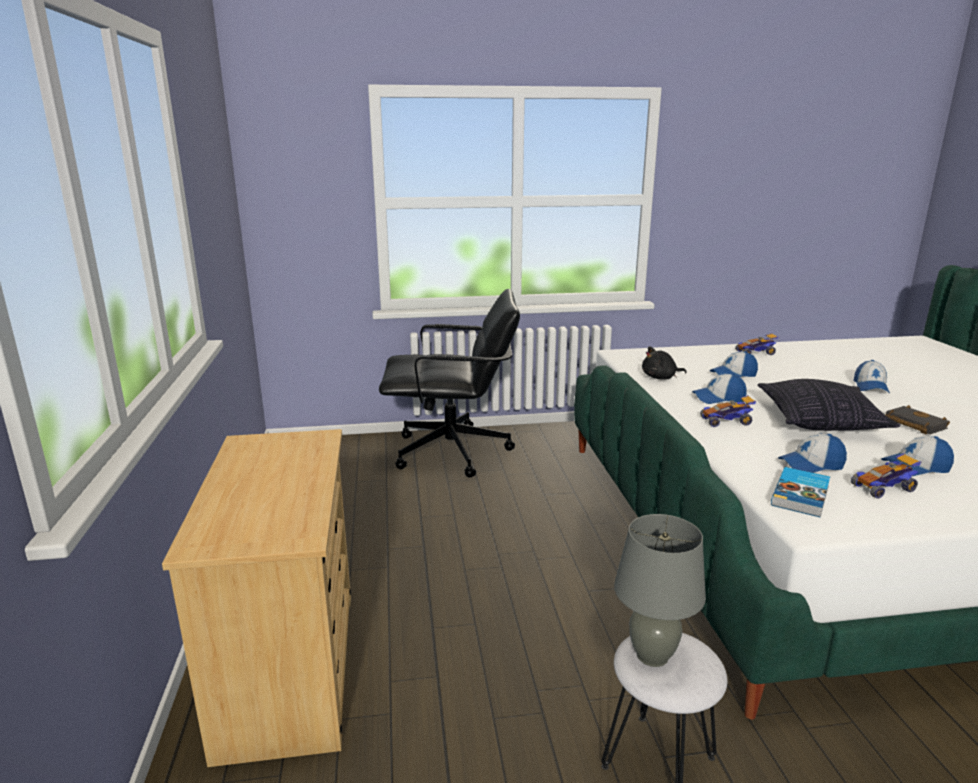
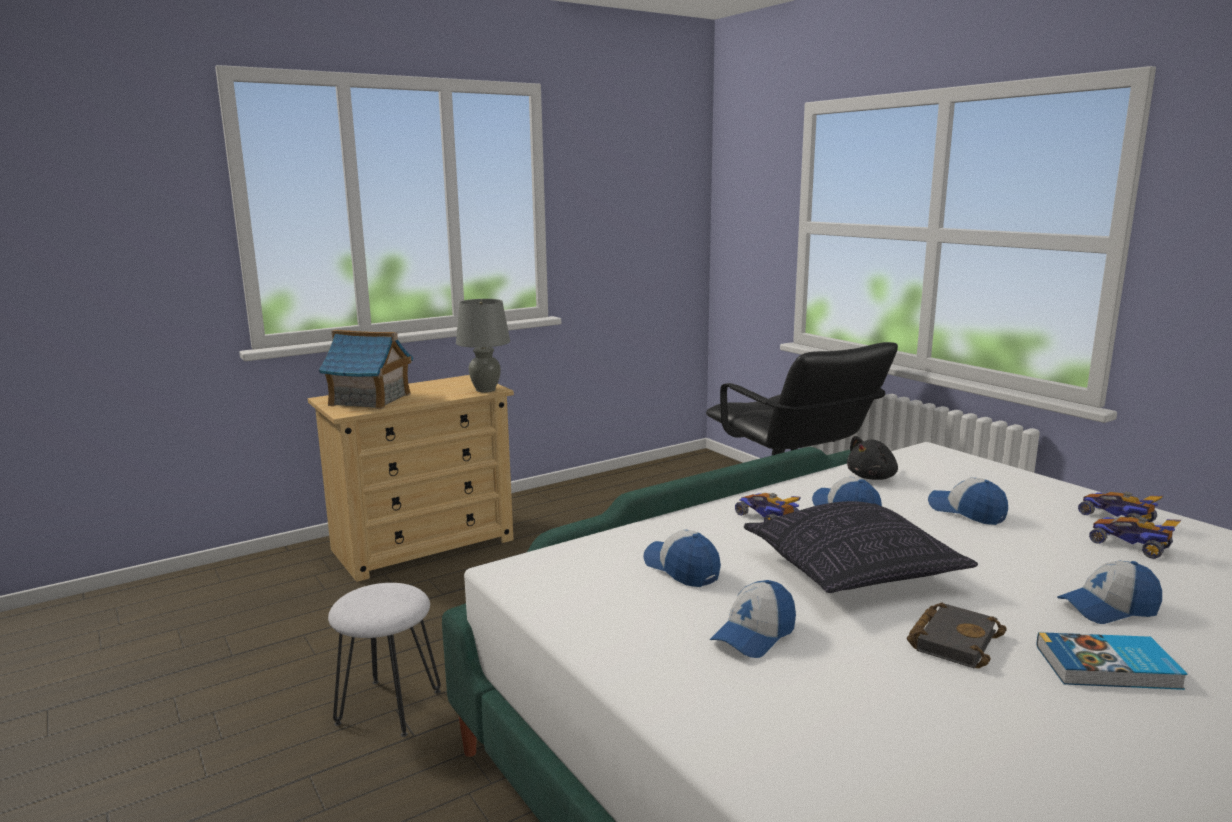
camera: 65 degrees right, 5 degrees down
grey table lamp [614,514,706,667] -> grey table lamp moved to [456,299,510,392]
black plush toy [642,346,687,380] -> black plush toy turned 90 degrees counterclockwise [847,436,898,480]
book [771,467,830,517] -> book moved to [1037,632,1188,690]
toy car [851,453,921,499] -> toy car moved to [1089,517,1181,559]
cap [881,436,954,476] -> cap turned 105 degrees counterclockwise [710,580,796,658]
none -> toy house [319,330,413,409]

